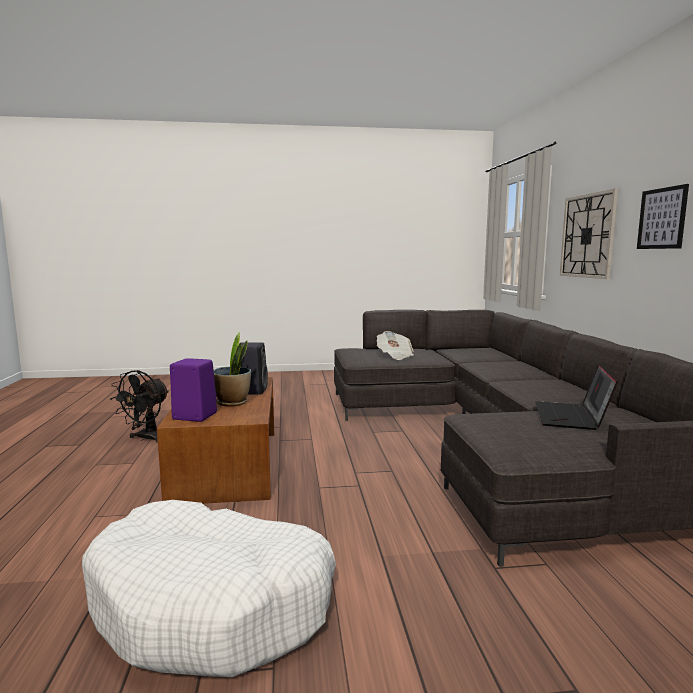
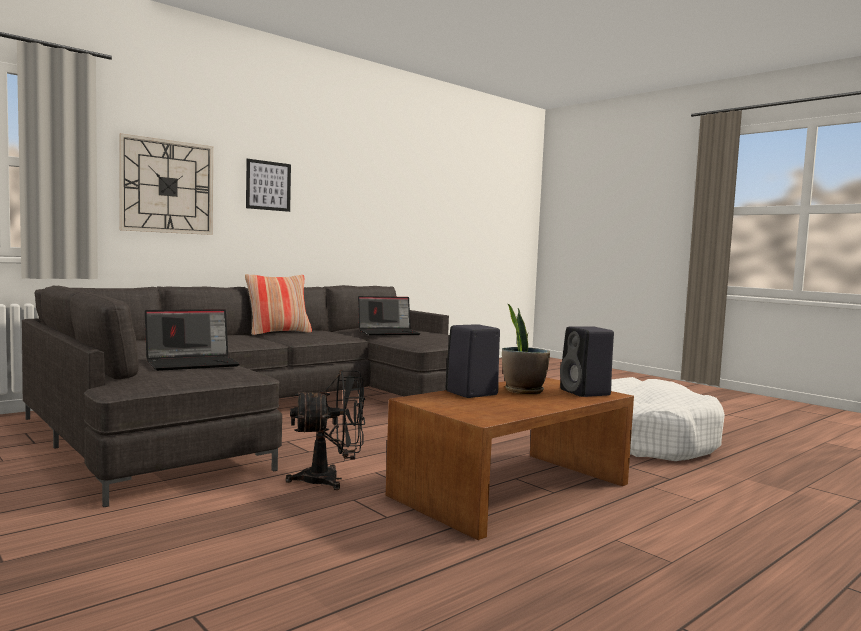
camera: 125 degrees left, 5 degrees down
black fan [110,370,169,443] -> black fan moved to [286,370,365,490]
purple speaker [170,358,217,422] -> black speaker [560,326,614,397]
newspaper [377,331,414,360] -> laptop [145,309,240,371]
none -> pillow [245,274,312,335]

